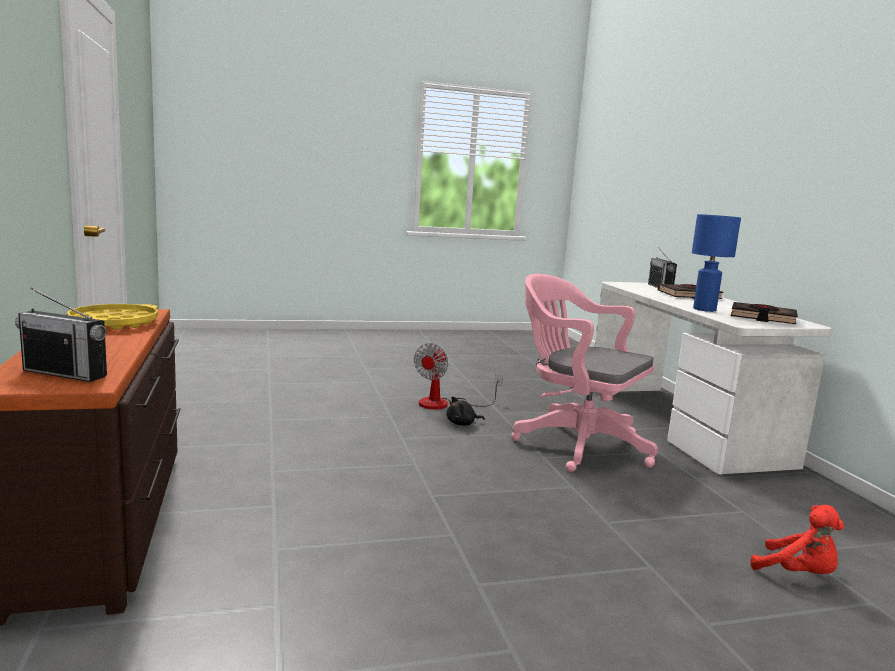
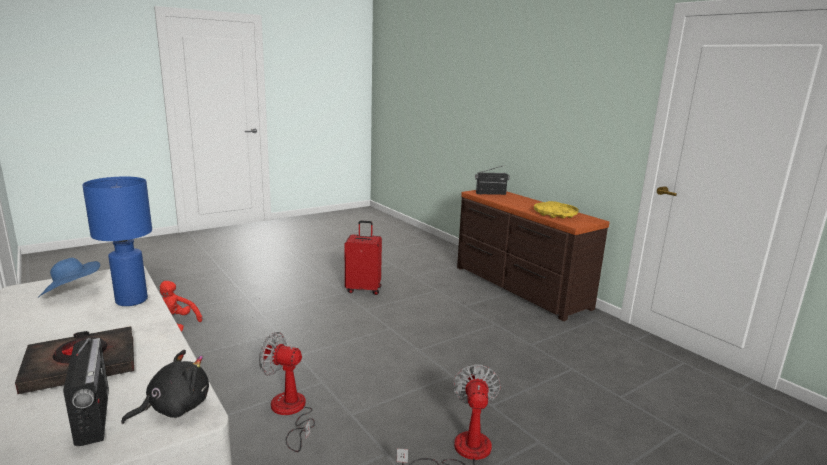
camera: 160 degrees right, 5 degrees up
black plush toy [446,396,485,426] -> black plush toy moved to [121,350,209,424]
pink office chair [511,274,658,472] -> fan [259,332,315,452]
black book [731,302,798,324] -> blue hat [38,258,100,297]
none -> red suitcase [345,221,382,295]

